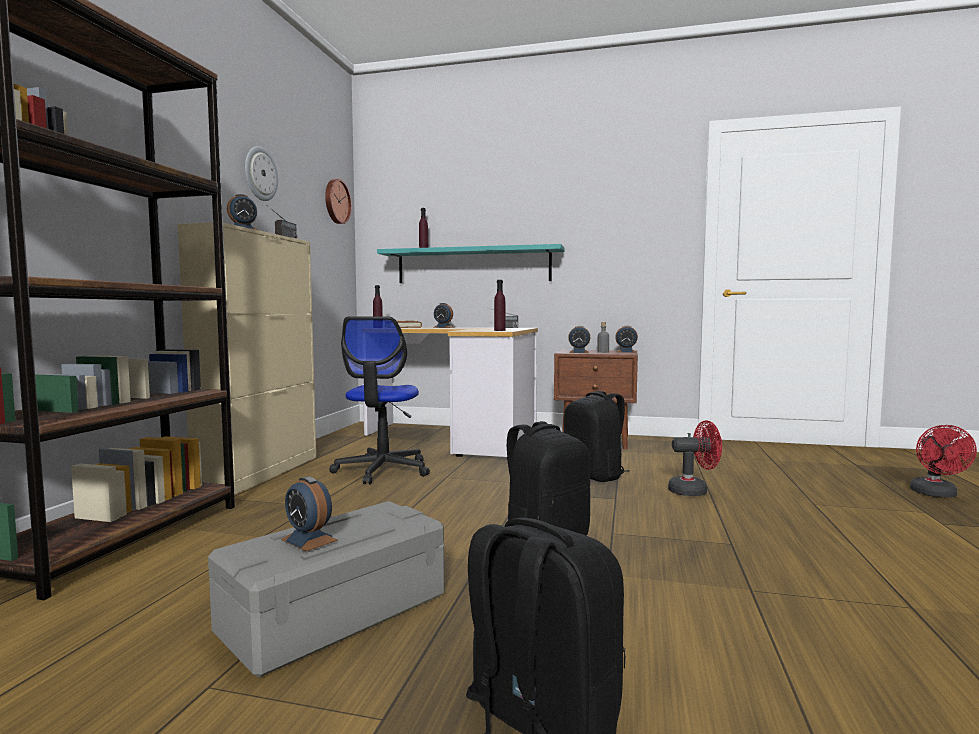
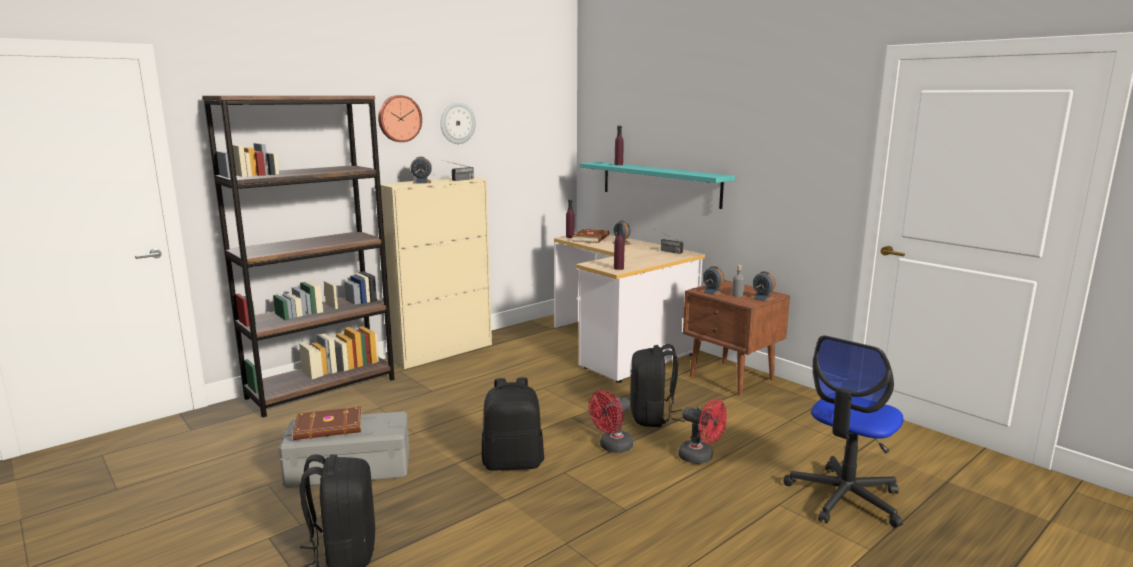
camera: 35 degrees right, 10 degrees up
alarm clock [281,476,338,552] -> brown book [293,407,362,440]
wall clock [325,179,352,224] -> wall clock moved to [378,95,422,142]
office chair [329,316,430,484] -> office chair moved to [784,335,904,528]
red fan [910,425,977,497] -> red fan moved to [589,390,633,453]

